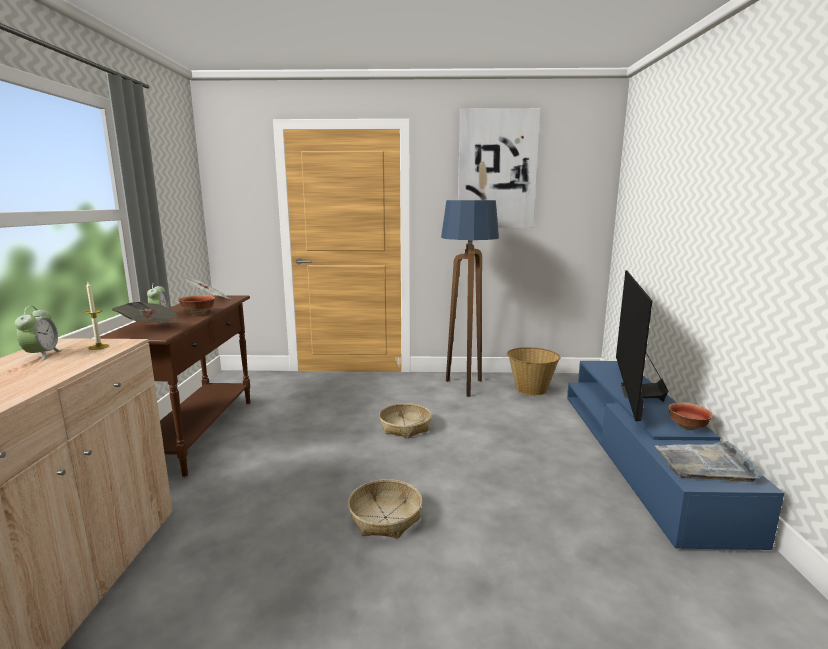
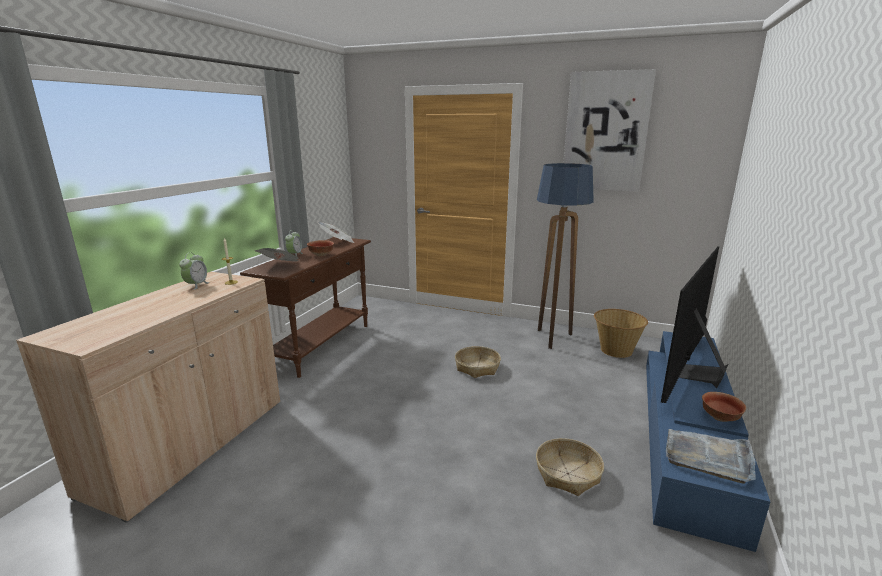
camera: 20 degrees right, 5 degrees up
basket [348,479,422,538] -> basket moved to [536,438,604,496]

